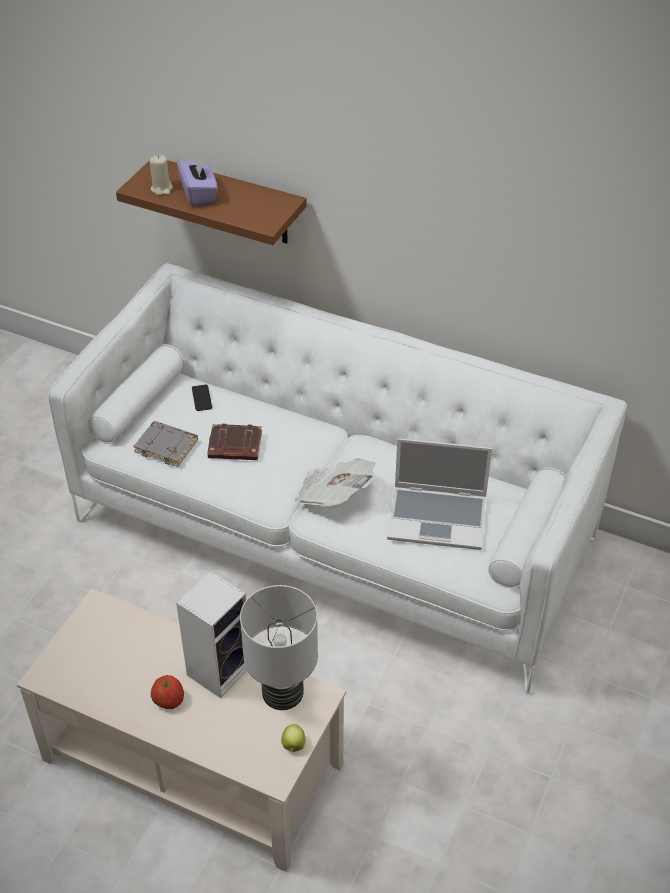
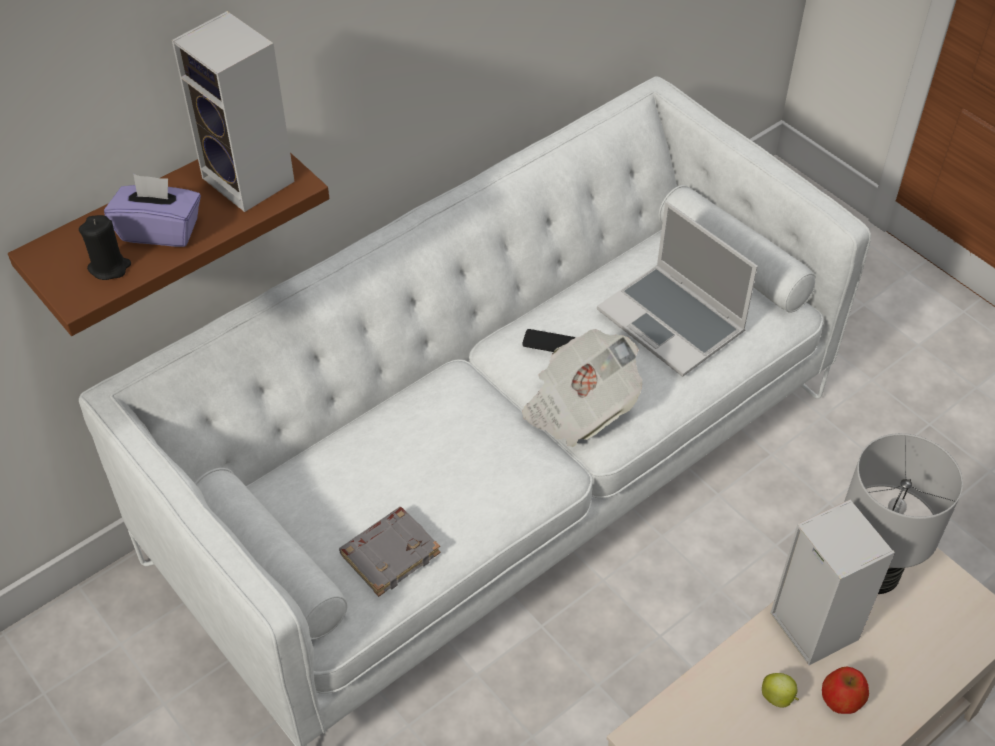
camera: 65 degrees left, 5 degrees up
beige candle [150,155,173,195] -> black candle [79,215,131,280]
phone [192,385,212,411] -> phone moved to [522,329,575,352]
brown book [207,424,262,460] -> none
apple [281,724,306,752] -> apple moved to [762,673,799,707]
laptop [387,438,492,550] -> laptop turned 105 degrees clockwise [597,201,758,377]
none -> speaker [172,11,295,212]

